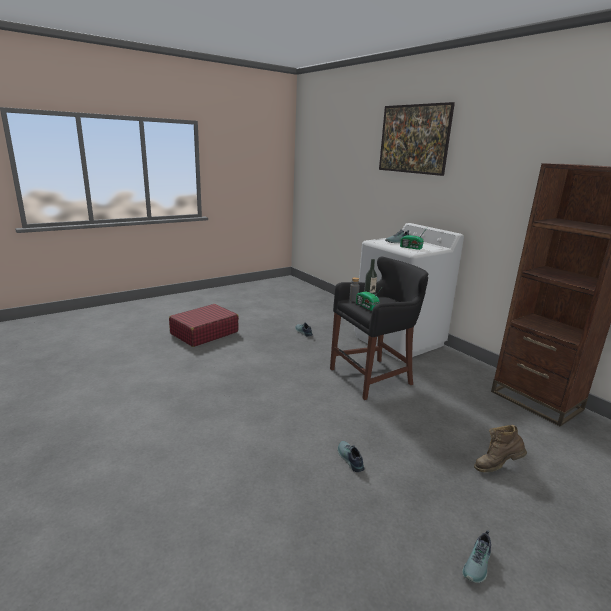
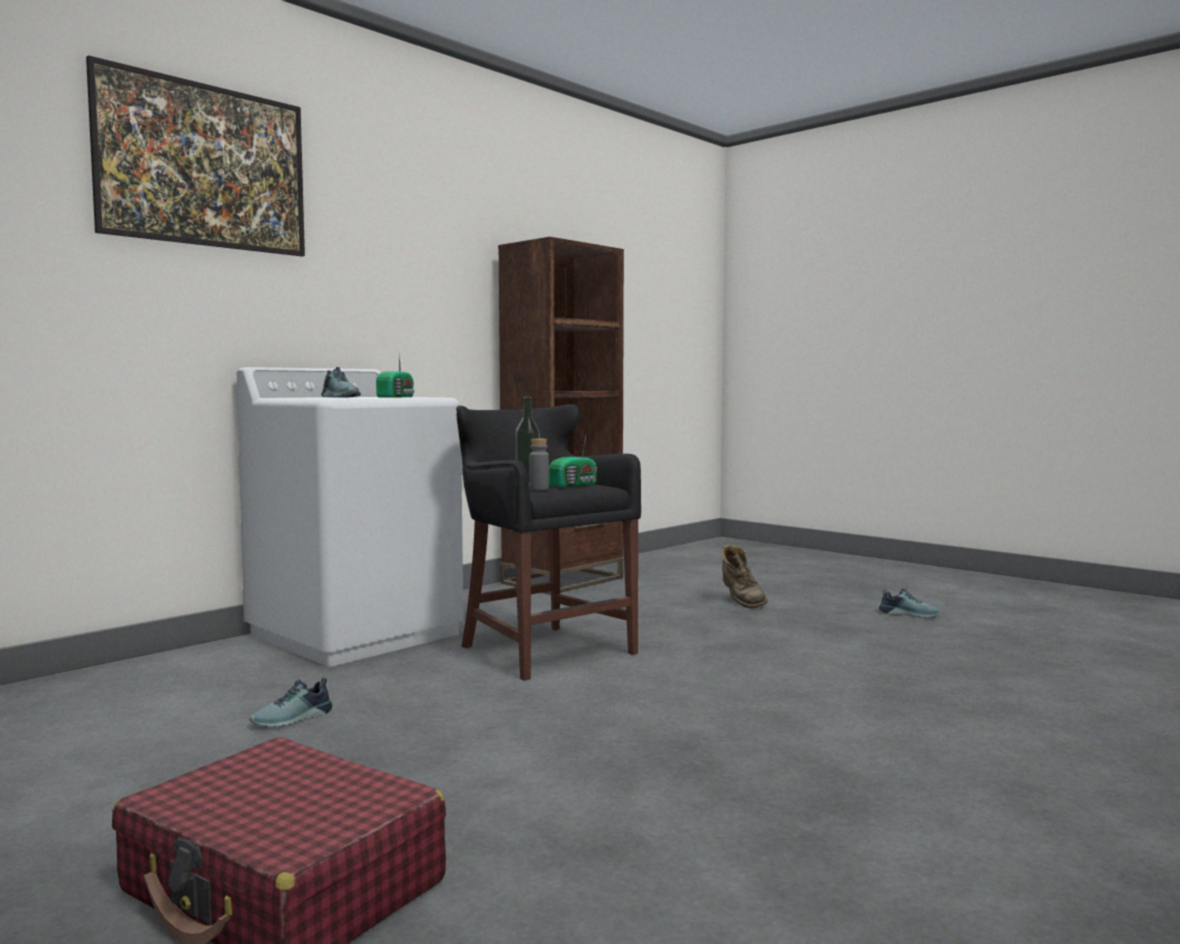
camera: 100 degrees left, 15 degrees down
shoe [338,441,364,472] -> none

